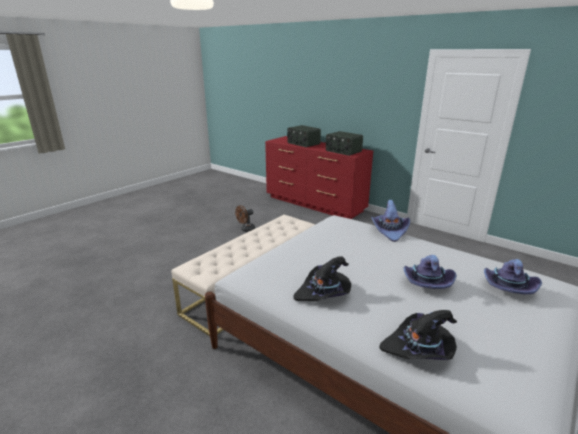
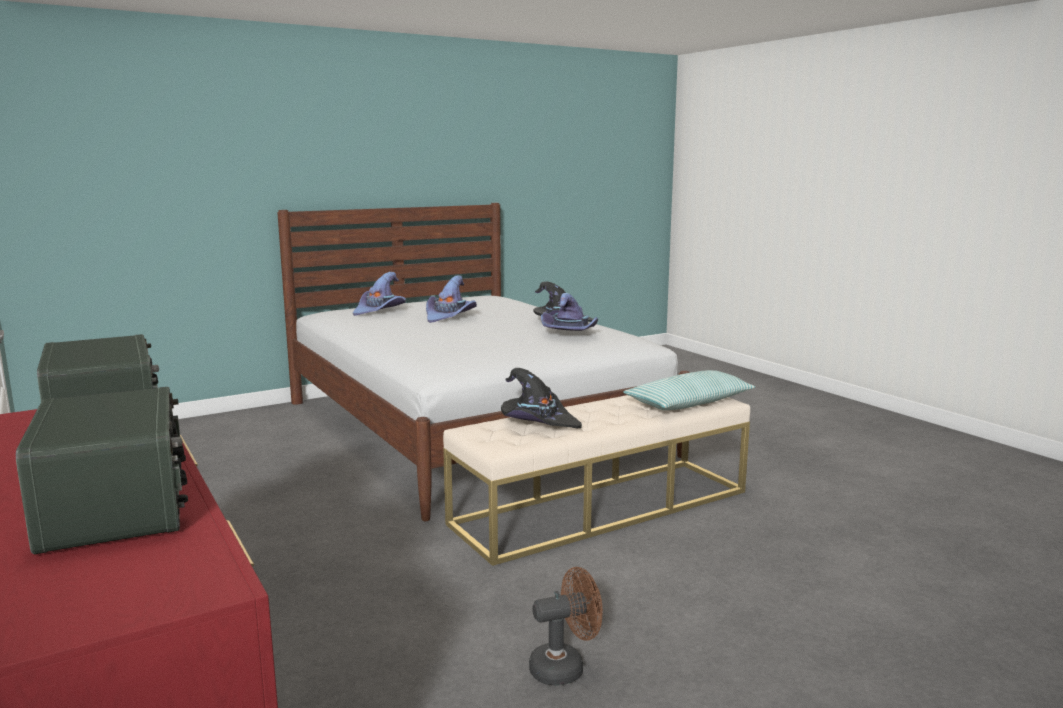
camera: 160 degrees left, 10 degrees down
purple hat [371,200,410,242] -> purple hat moved to [541,293,598,331]
black hat [379,310,457,360] -> black hat moved to [501,368,582,428]
none -> pillow [623,370,755,410]

